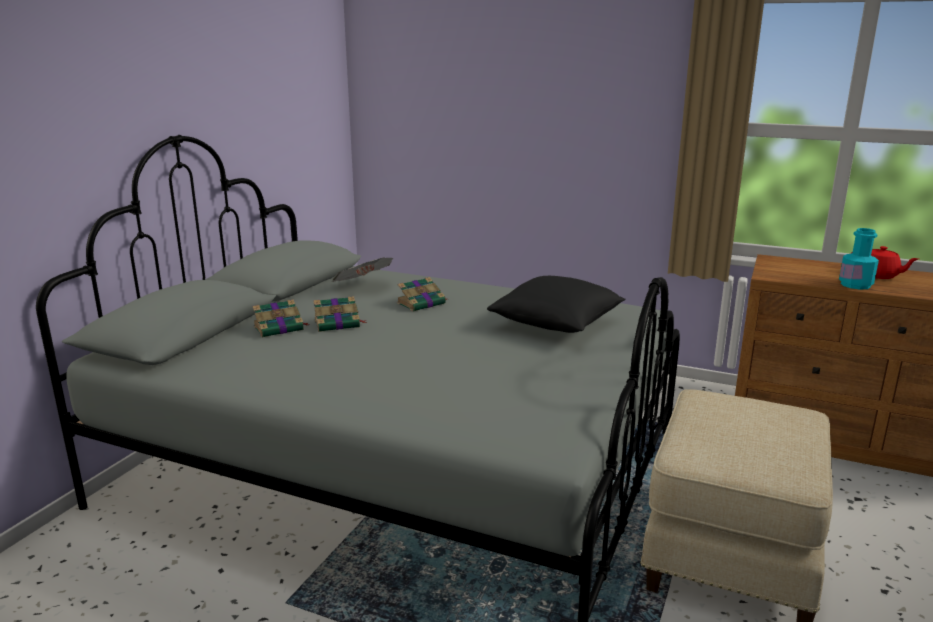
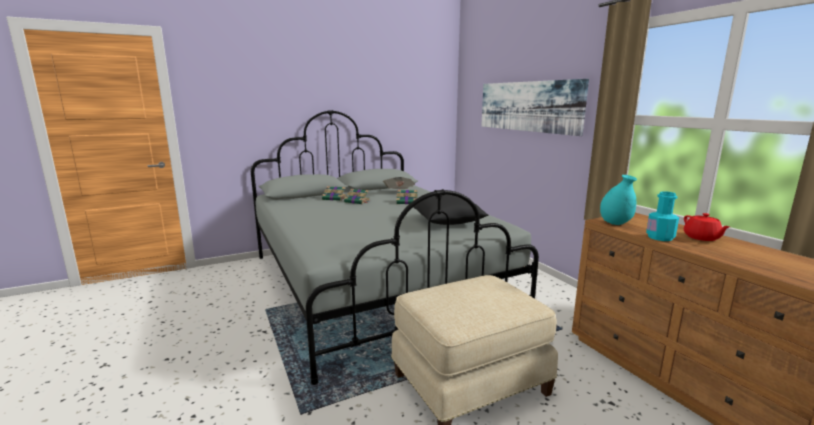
camera: 40 degrees right, 5 degrees down
none -> picture [481,79,589,136]
none -> turquoise vase [600,175,637,225]

